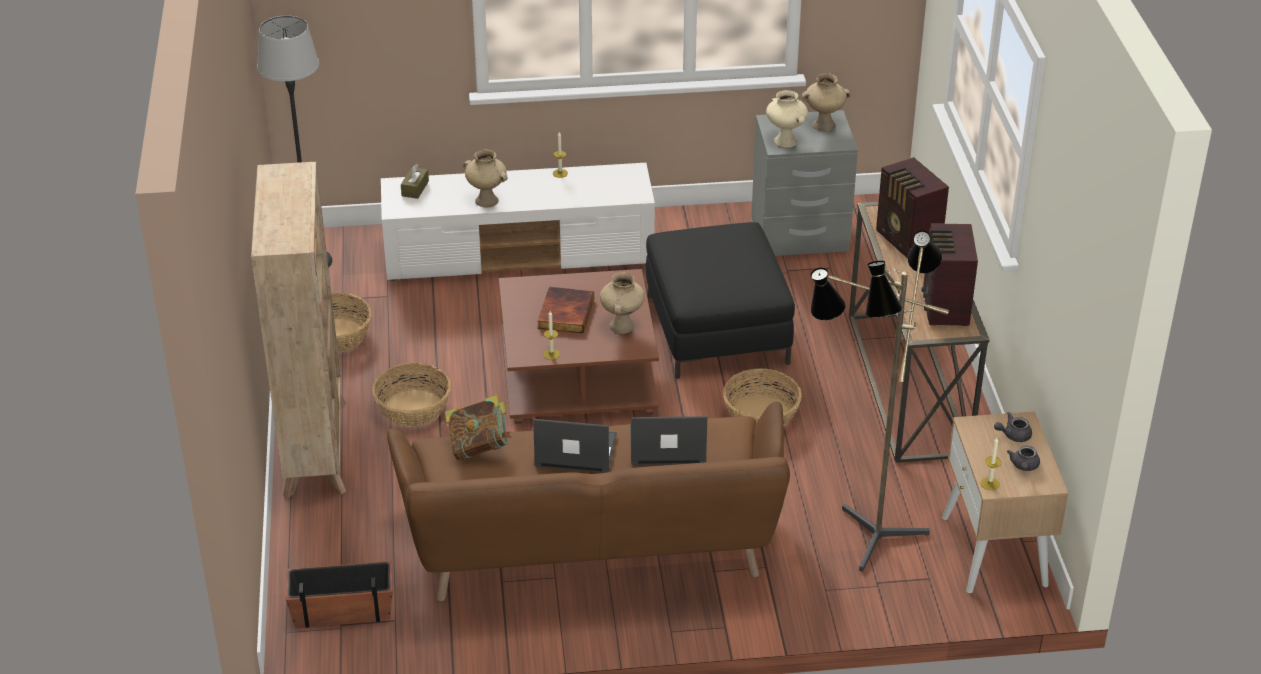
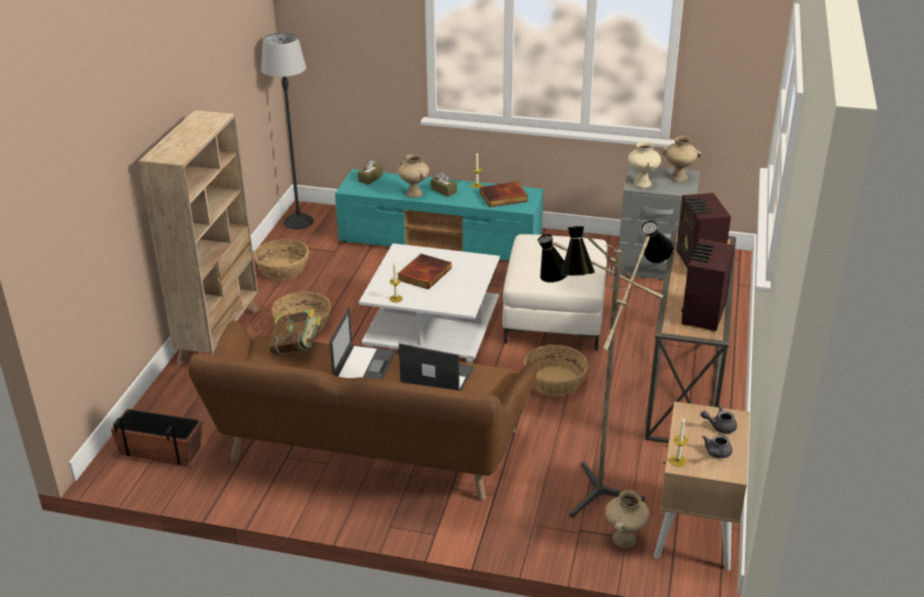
camera: 20 degrees right, 5 degrees down
white tv stand [381,163,655,281] -> turquoise tv stand [335,169,543,260]
brown coffee table [499,269,659,424] -> white coffee table [359,243,500,363]
laptop [533,419,617,473] -> laptop turned 75 degrees clockwise [330,307,396,380]
beige vase [600,272,645,334] -> beige vase moved to [605,490,650,548]
black ottoman [646,222,795,379] -> white ottoman [503,234,607,351]
none -> brown tissue box [431,172,457,197]
none -> book [480,181,528,207]

